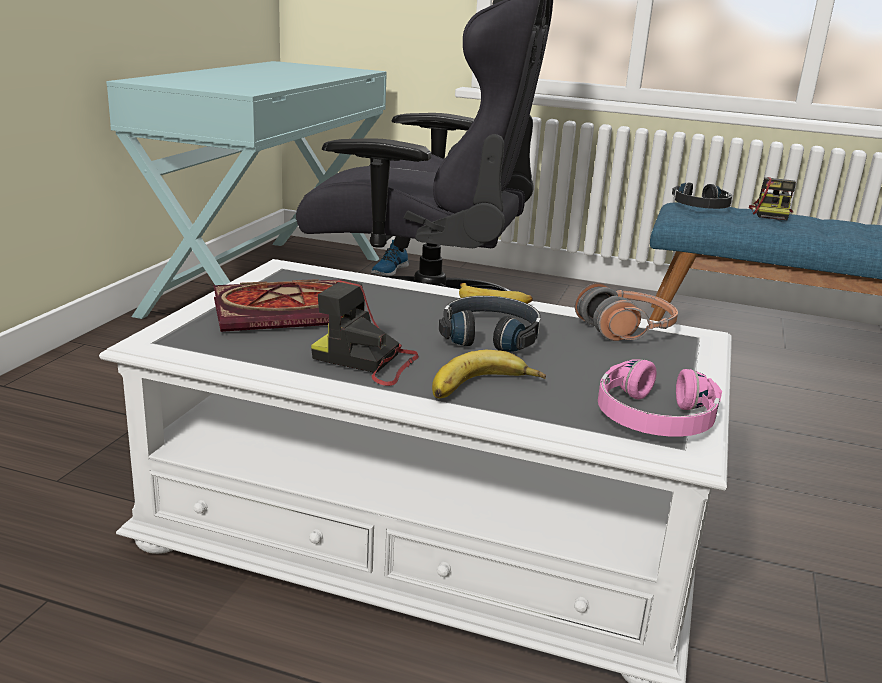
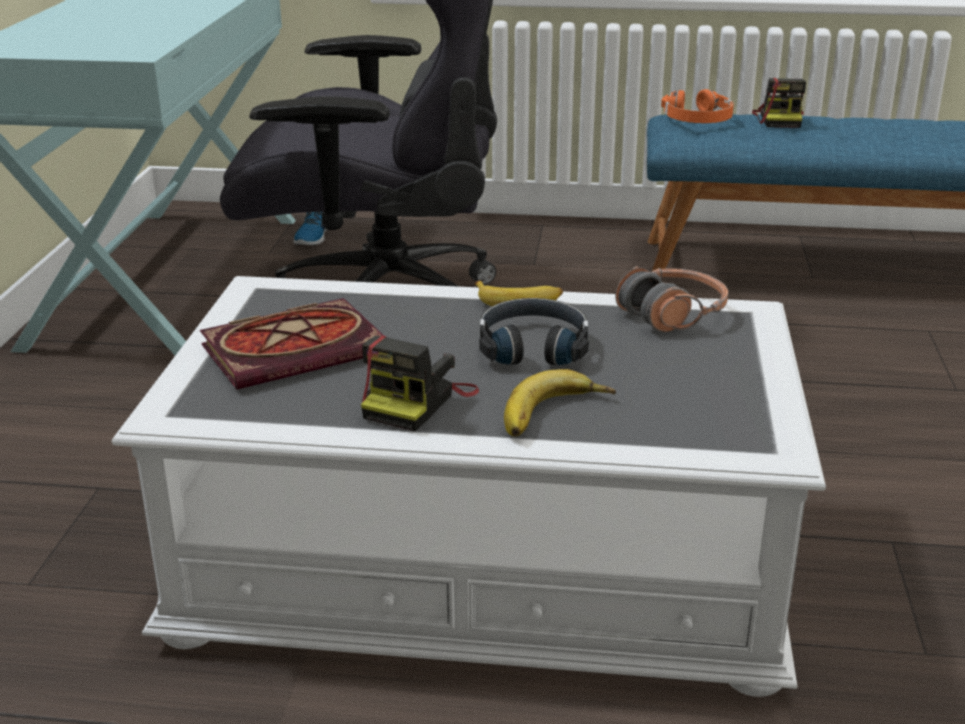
camera: 10 degrees left, 5 degrees up
camera [311,279,419,386] -> camera turned 75 degrees counterclockwise [361,336,479,431]
pink headphones [598,359,722,437] -> none
black headphones [672,182,732,209] -> orange headphones [661,89,734,123]

